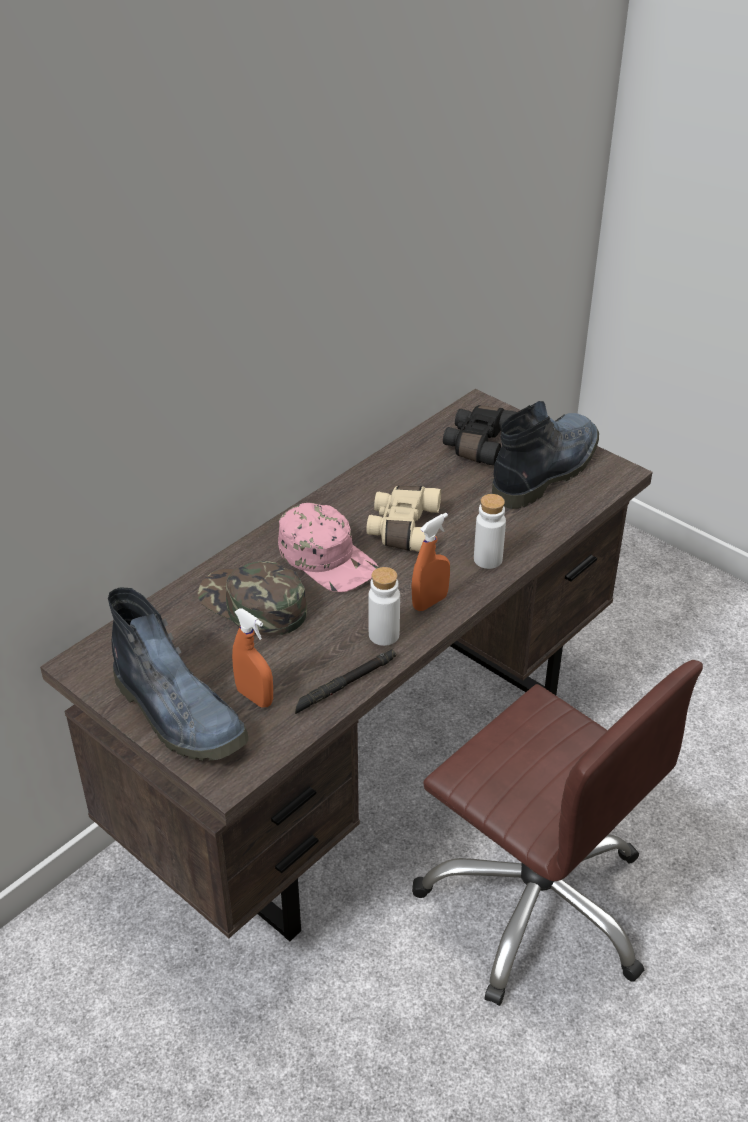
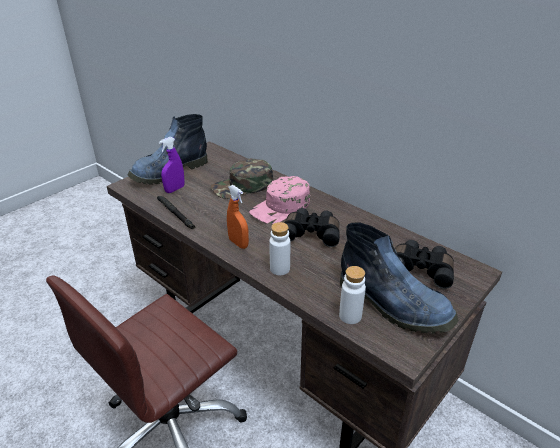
camera: 90 degrees right, 5 degrees down
green cap [198,561,307,636] -> green cap turned 150 degrees counterclockwise [211,158,273,199]
orange spray bottle [232,609,273,708] -> purple spray bottle [159,137,184,193]
beige binoculars [366,486,441,552] -> black binoculars [284,208,340,247]
white bottle [368,567,400,646] -> white bottle moved to [339,266,366,324]

